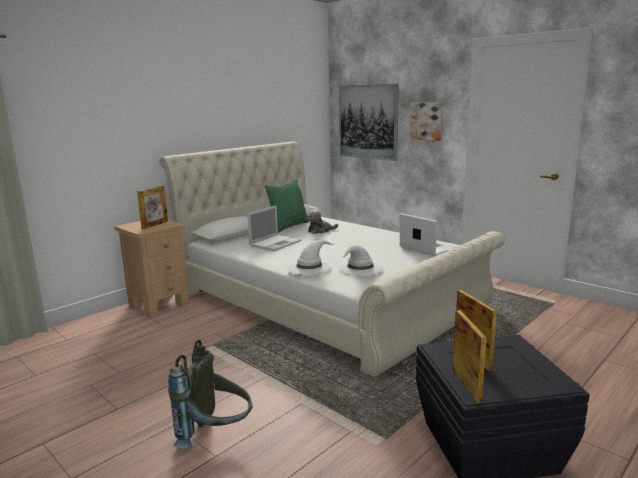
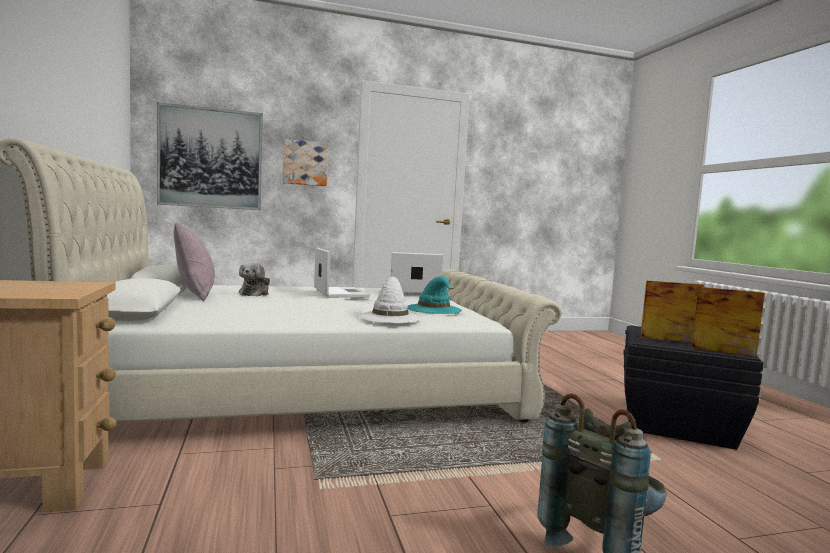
camera: 60 degrees left, 10 degrees down
picture frame [137,186,168,229] -> none
laptop [247,206,301,251] -> laptop moved to [314,247,370,298]
green pillow [265,180,309,233] -> purple pillow [174,223,215,301]
white hat [338,245,383,276] -> turquoise hat [407,276,462,314]

